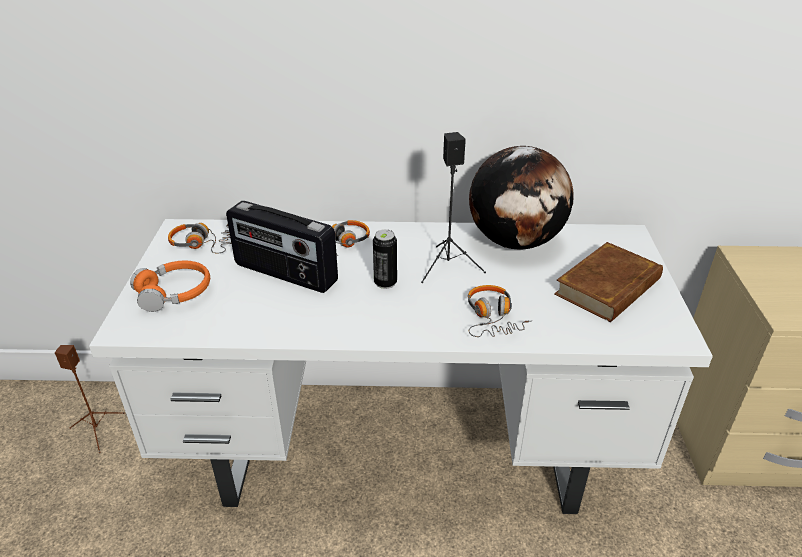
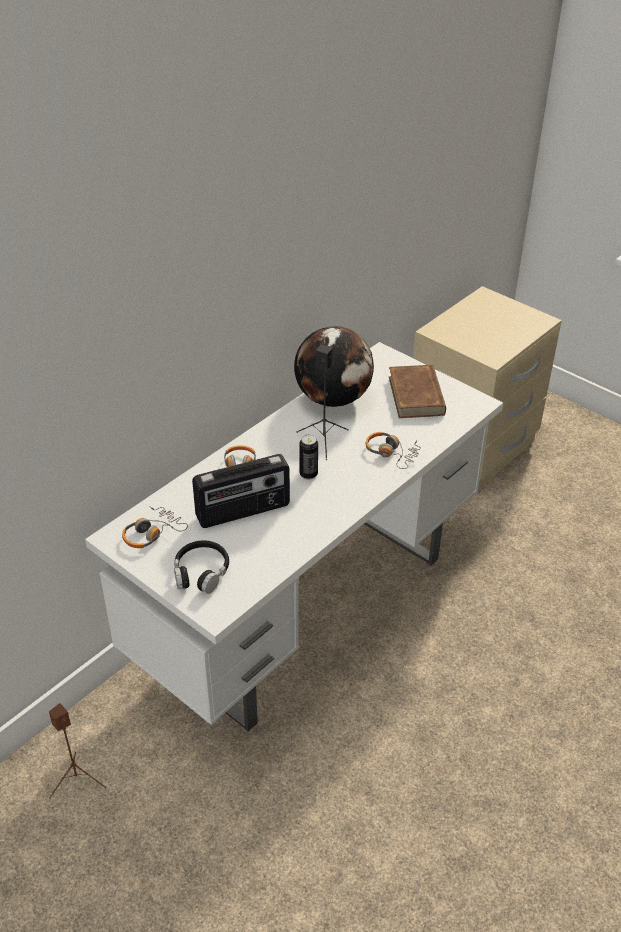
camera: 50 degrees left, 5 degrees up
orange headphones [130,261,210,312] -> black headphones [174,540,229,594]

